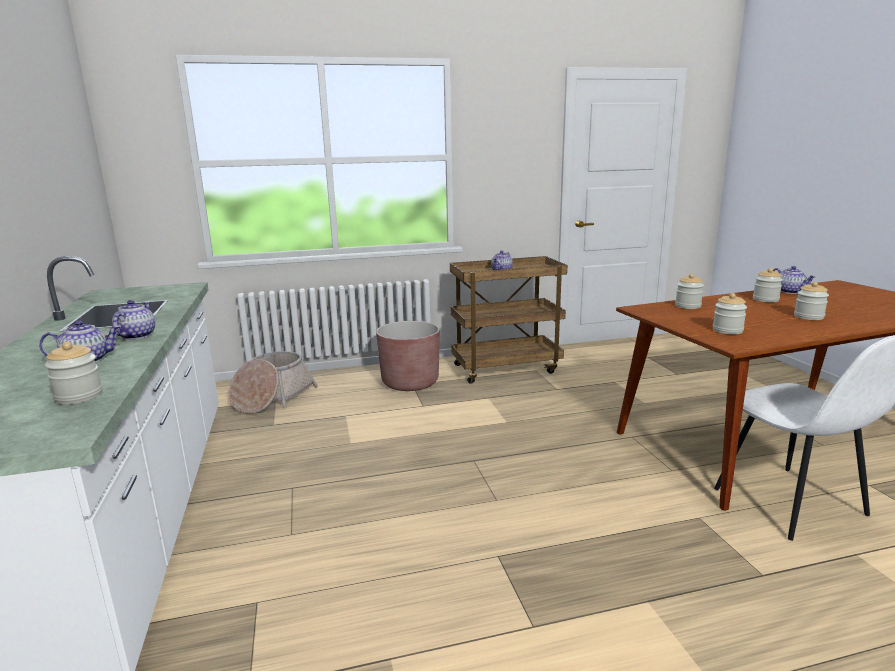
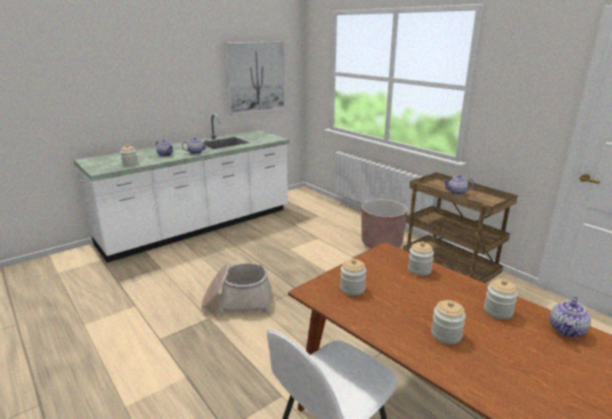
camera: 65 degrees right, 5 degrees up
basket [229,351,318,414] -> basket moved to [201,263,272,316]
none -> picture [224,41,286,116]

